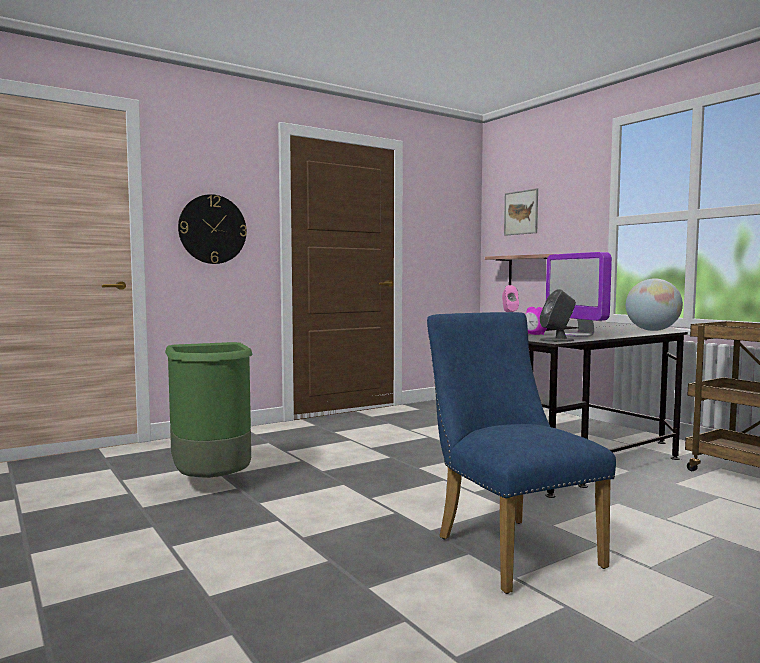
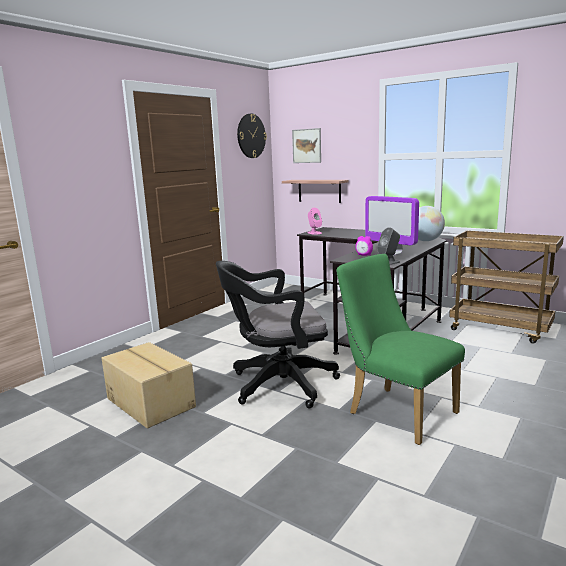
camera: 20 degrees left, 10 degrees up
green trash can [165,342,252,478] -> cardboard box [102,342,196,428]
wall clock [178,194,247,264] -> wall clock moved to [237,113,267,158]
blue chair [427,312,616,594] -> green chair [336,254,465,445]
none -> black office chair [216,261,340,408]

